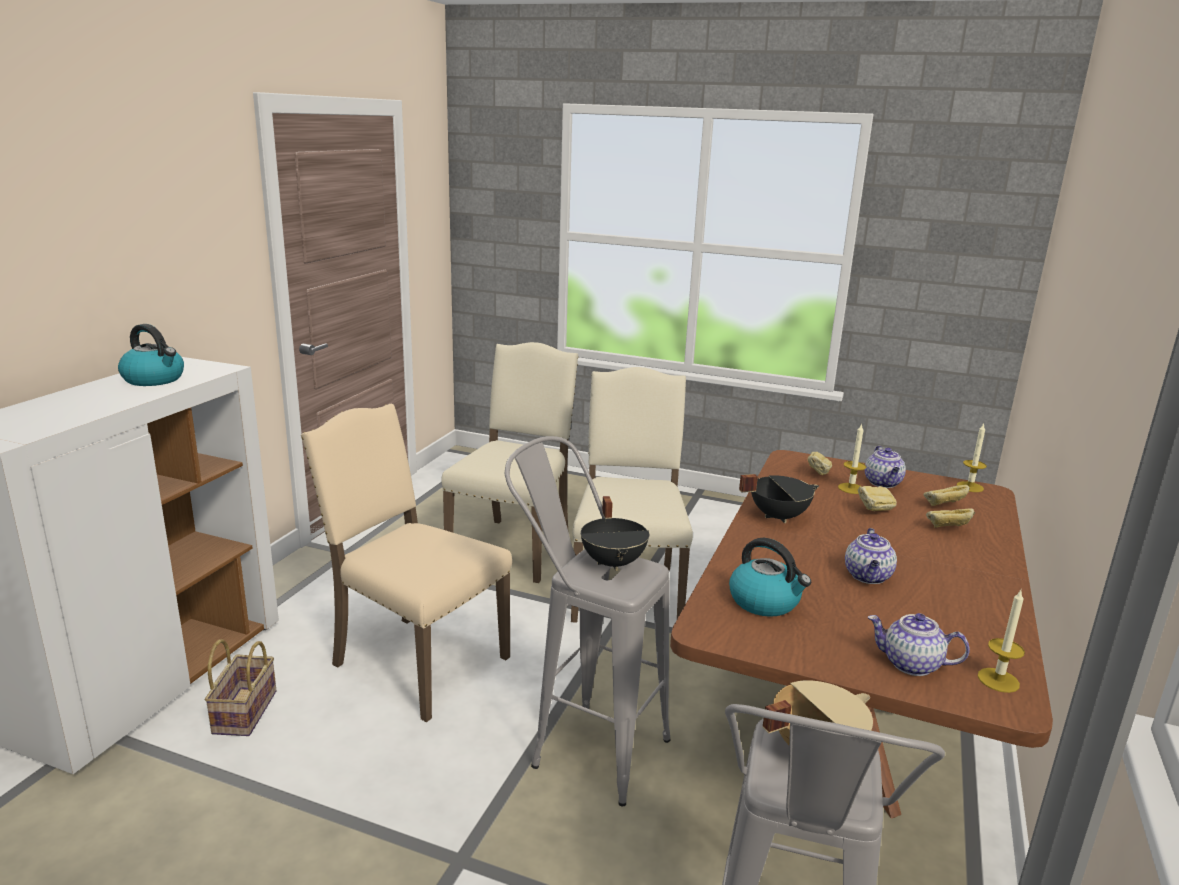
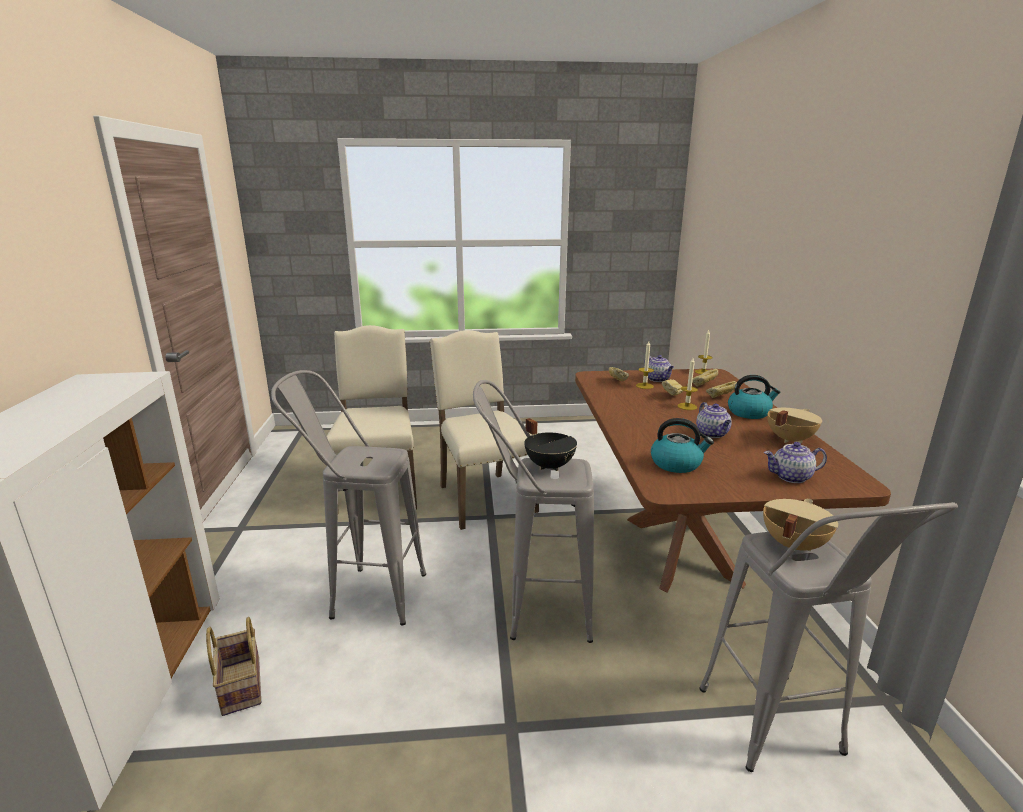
camera: 25 degrees left, 0 degrees up
kettle [118,324,184,386] -> kettle moved to [728,375,780,419]
beige chair [301,404,512,722] -> grey stool [271,370,426,626]
black cooking pot [739,474,819,523] -> none
candle [978,590,1025,693] -> candle moved to [677,358,698,410]
none -> beige cooking pot [767,408,822,443]

